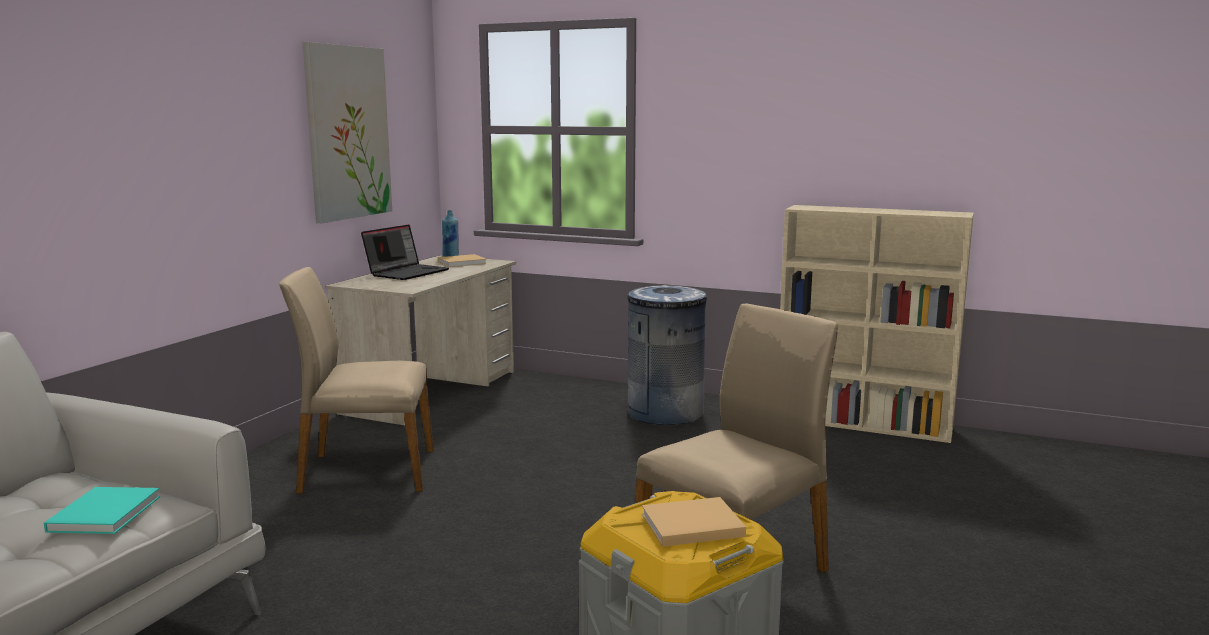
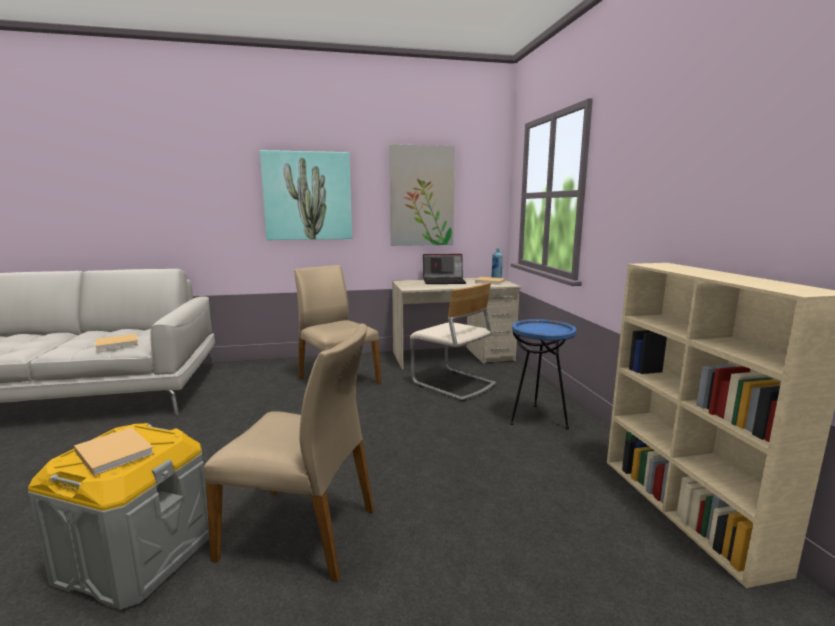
camera: 55 degrees right, 0 degrees up
turquoise book [44,487,160,534] -> beige book [95,334,138,350]
grey trash can [627,285,707,425] -> blue side table [510,319,577,429]
none -> picture [260,150,352,240]
none -> beige chair [410,282,496,401]

